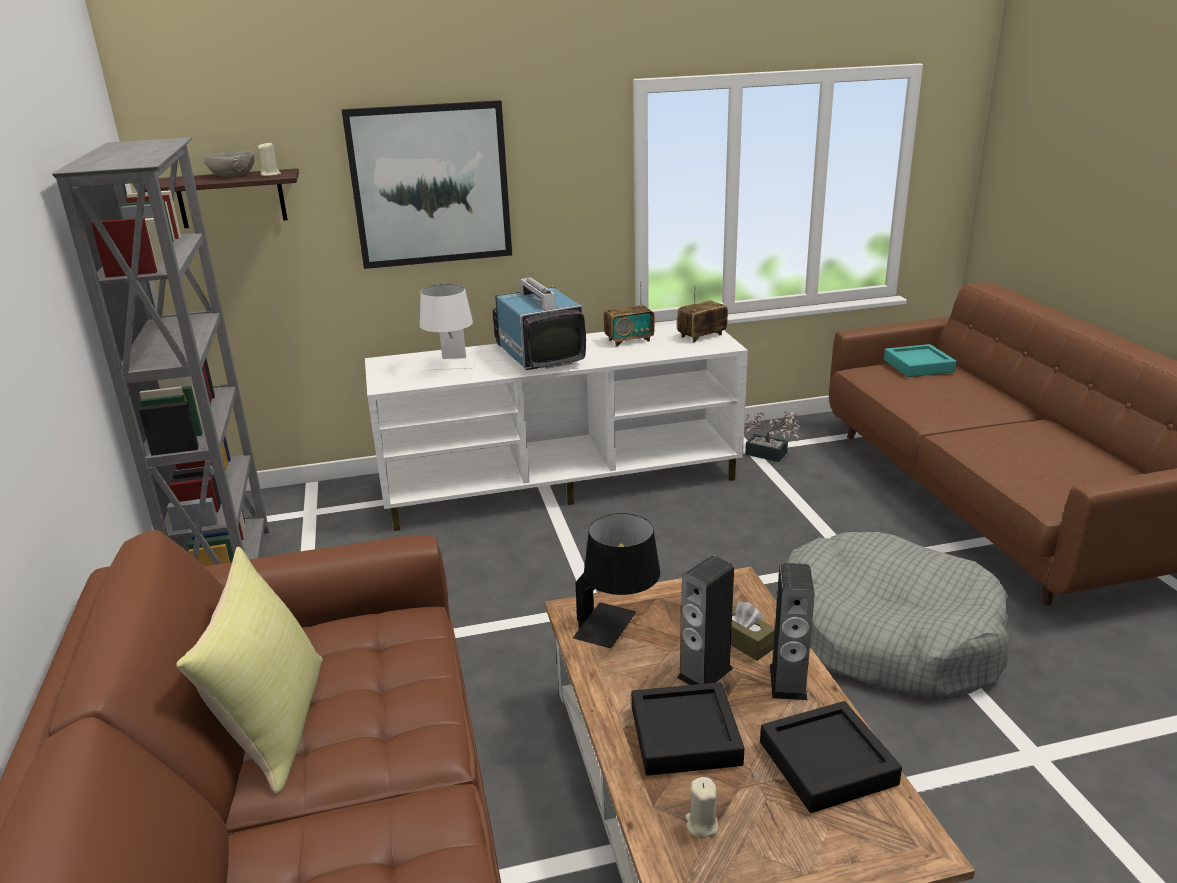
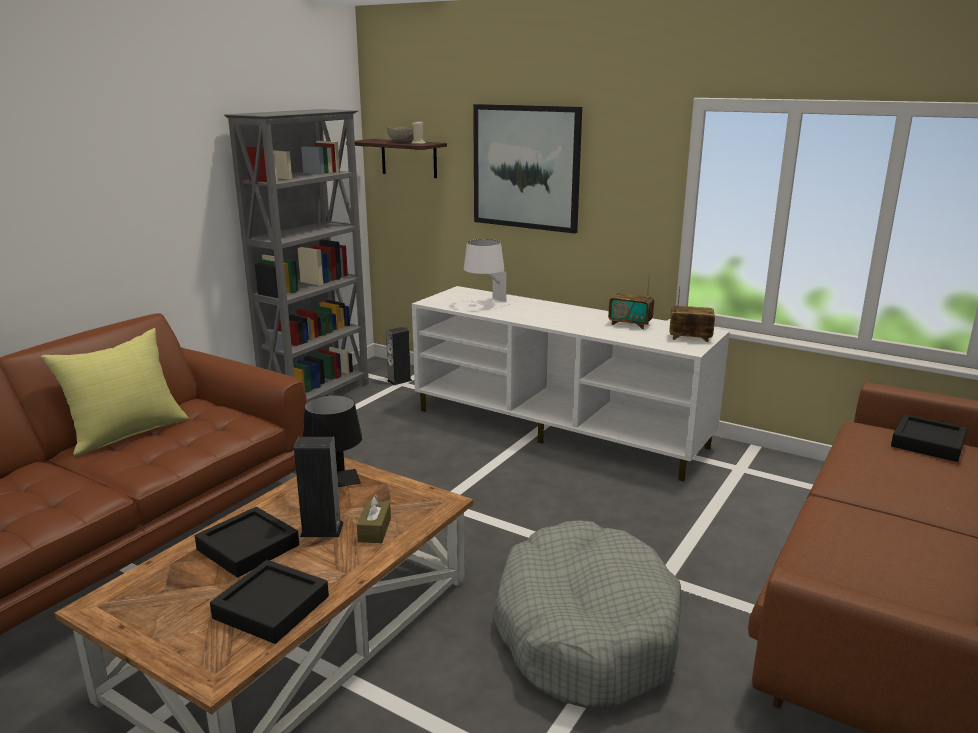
camera: 45 degrees right, 5 degrees down
television [492,277,586,370] -> none
beige candle [685,777,718,839] -> none
potted plant [744,411,802,462] -> none
speaker [770,563,815,700] -> speaker moved to [386,327,412,385]
turquoise tray [884,344,957,377] -> black tray [891,414,967,462]

